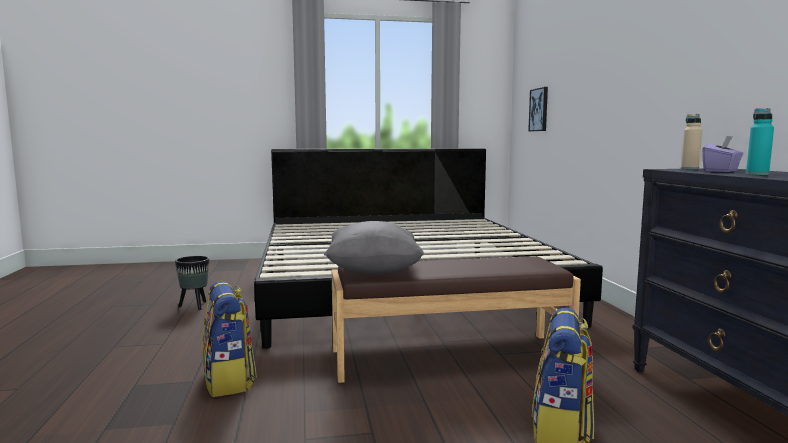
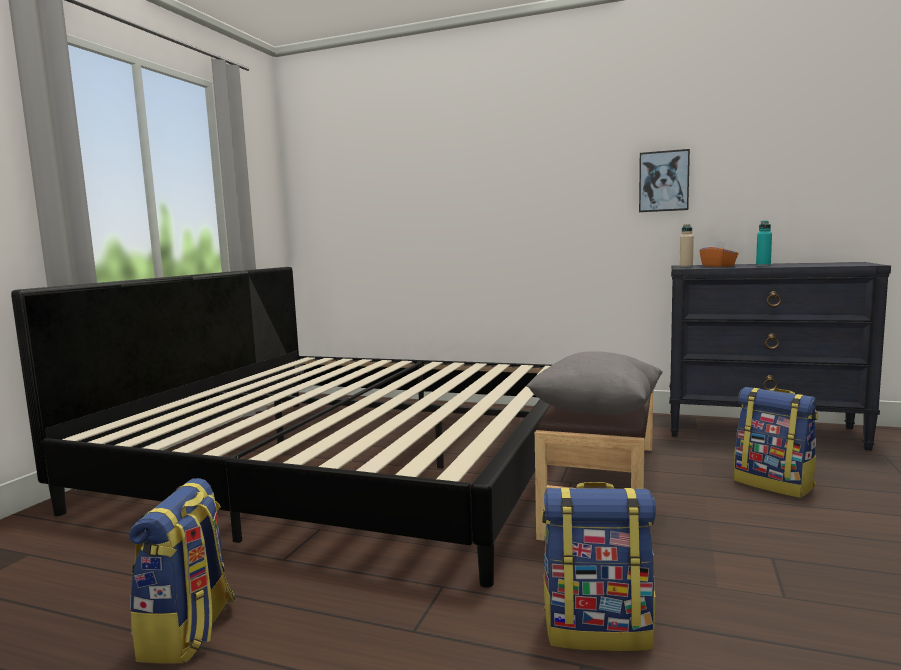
camera: 60 degrees left, 0 degrees up
black planter [175,256,209,310] -> backpack [129,478,236,664]
picture [528,87,548,131] -> picture moved to [639,149,690,212]
purple tissue box [702,136,743,172] -> orange tissue box [700,240,739,267]

